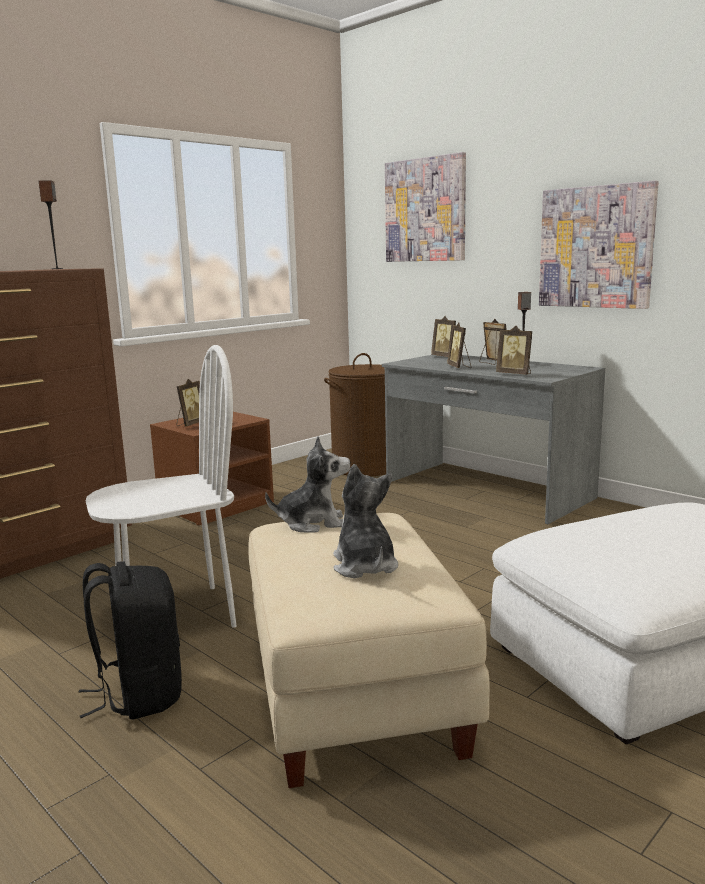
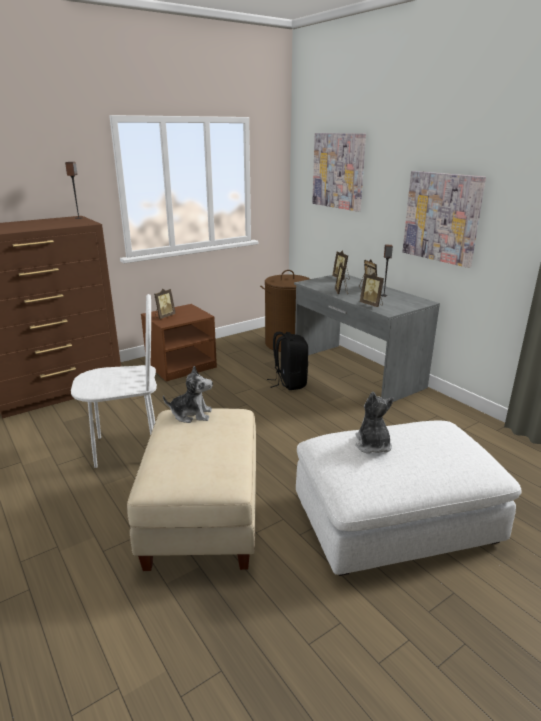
camera: 10 degrees right, 10 degrees up
black backpack [78,561,182,720] -> black backpack moved to [267,332,309,390]
plush toy [333,464,398,578] -> plush toy moved to [355,392,394,454]

